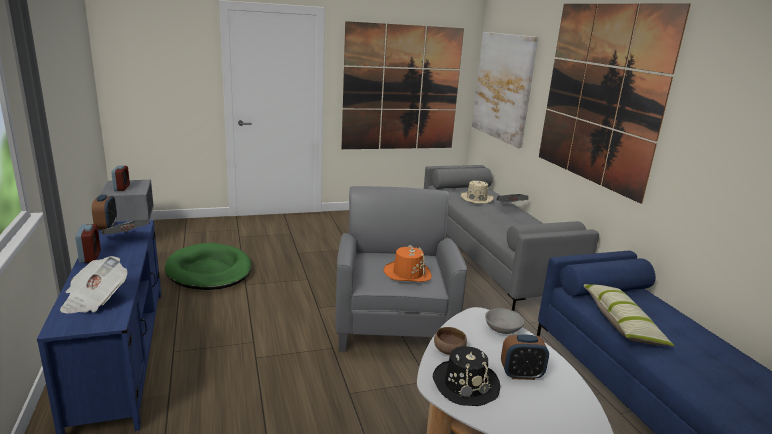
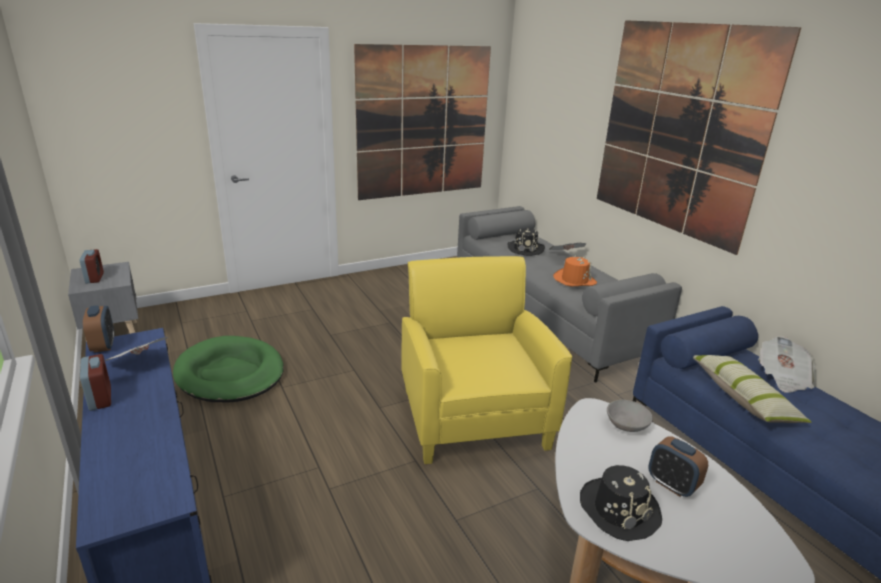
camera: 10 degrees left, 5 degrees up
newspaper [60,256,127,313] -> newspaper moved to [759,336,816,393]
grey armchair [335,186,467,352] -> yellow armchair [402,256,572,464]
orange hat [384,245,432,282] -> orange hat moved to [553,255,597,286]
brown bowl [434,327,467,355] -> none
beige hat [461,180,494,204] -> black hat [507,228,545,256]
picture [472,32,538,148] -> none
alarm clock [501,335,549,380] -> alarm clock turned 60 degrees clockwise [648,437,708,497]

